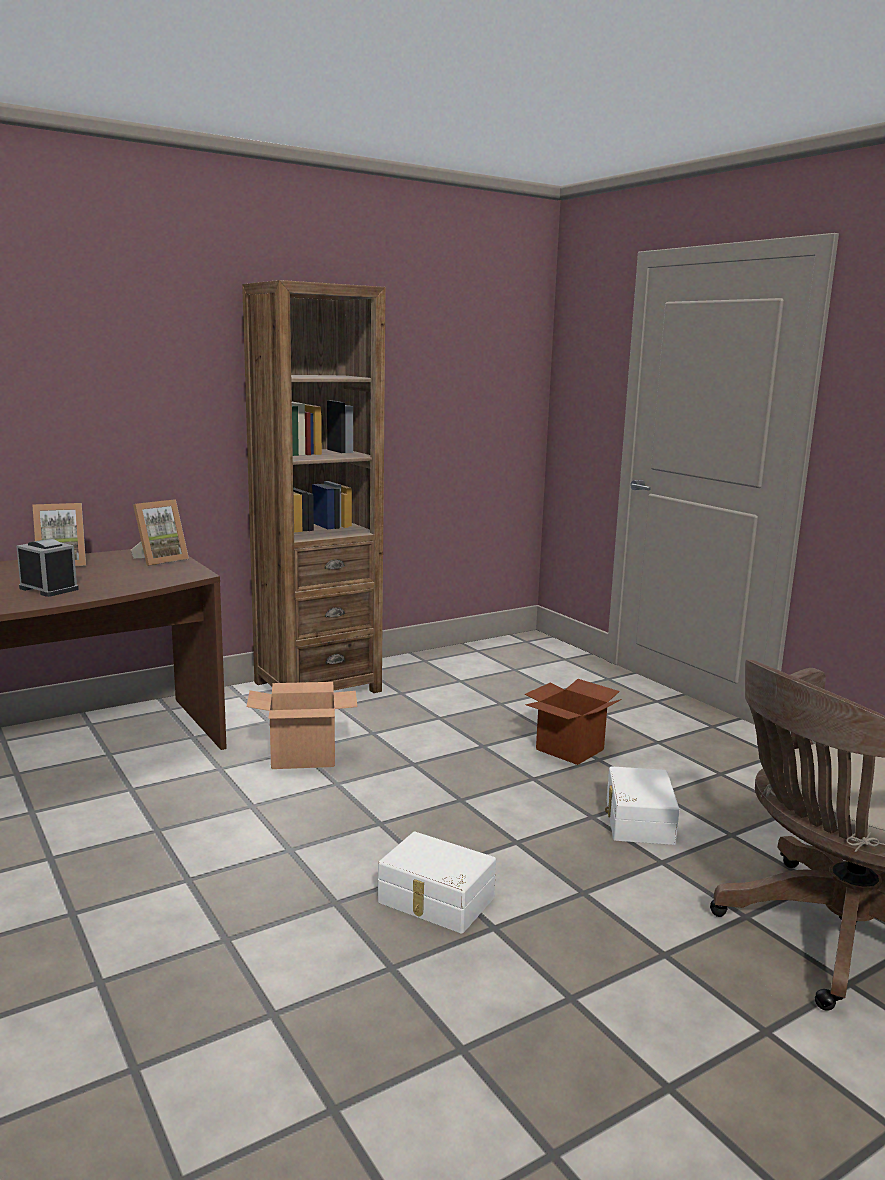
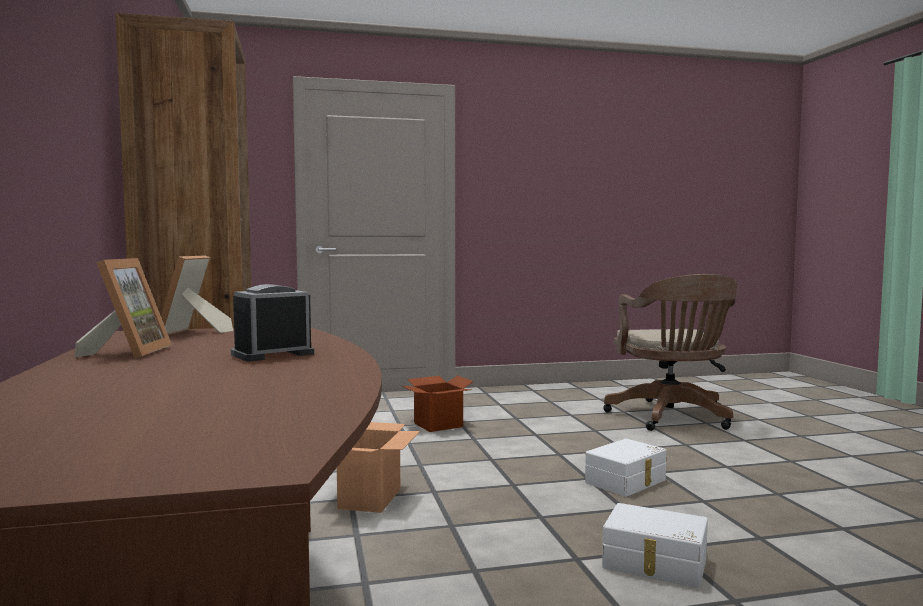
camera: 70 degrees left, 10 degrees down
picture frame [131,499,189,566] -> picture frame turned 150 degrees counterclockwise [161,255,233,335]
white storage box [605,766,679,845] -> white storage box moved to [602,503,708,588]

